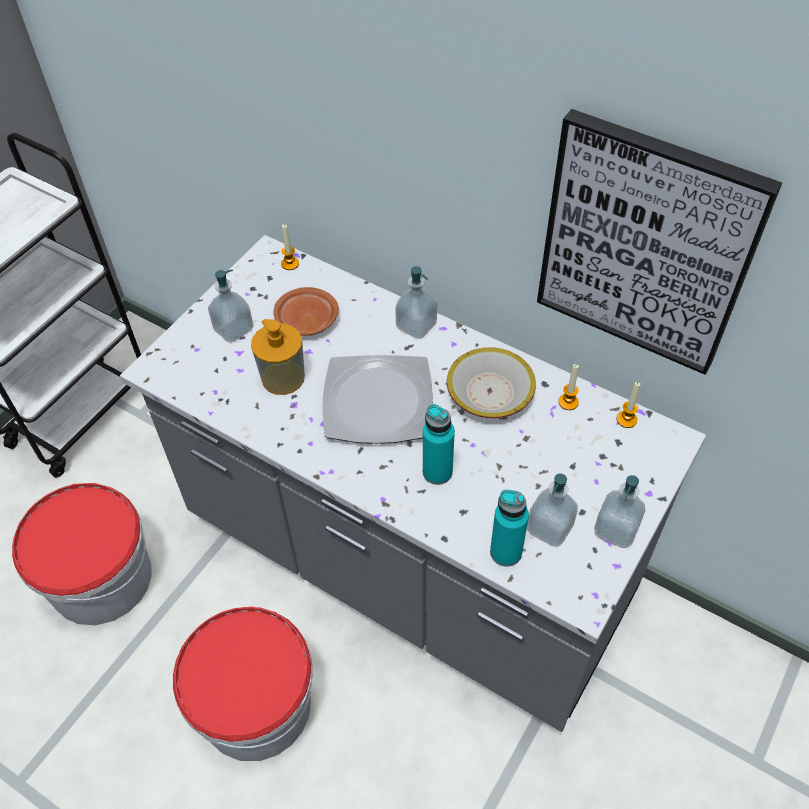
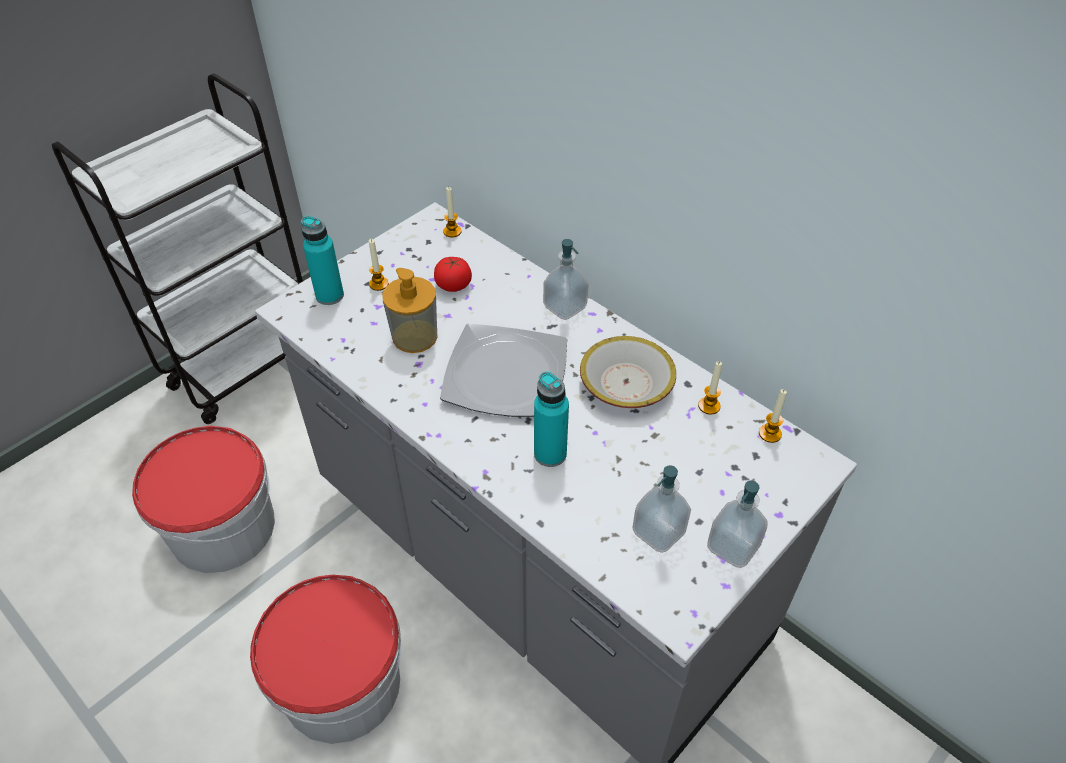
camera: 10 degrees right, 5 degrees down
soap dispenser [208,270,254,343] -> candle [369,239,389,291]
brown plate [274,287,339,336] -> tomato [434,257,472,292]
turquoise bottle [490,489,529,567] -> turquoise bottle moved to [301,216,344,305]
picture [537,109,782,375] -> none

